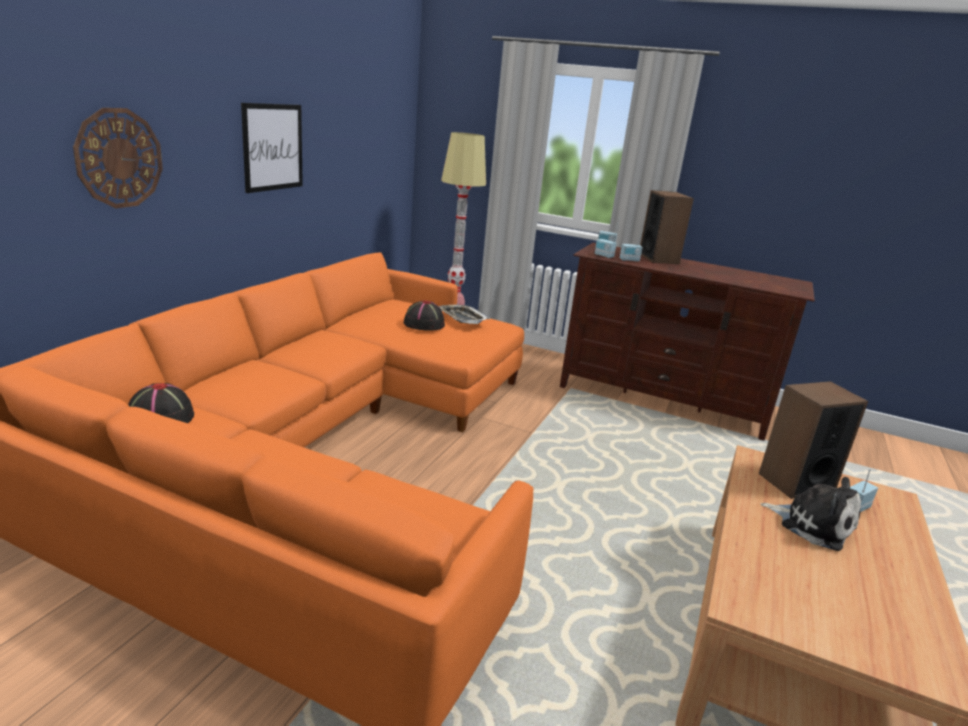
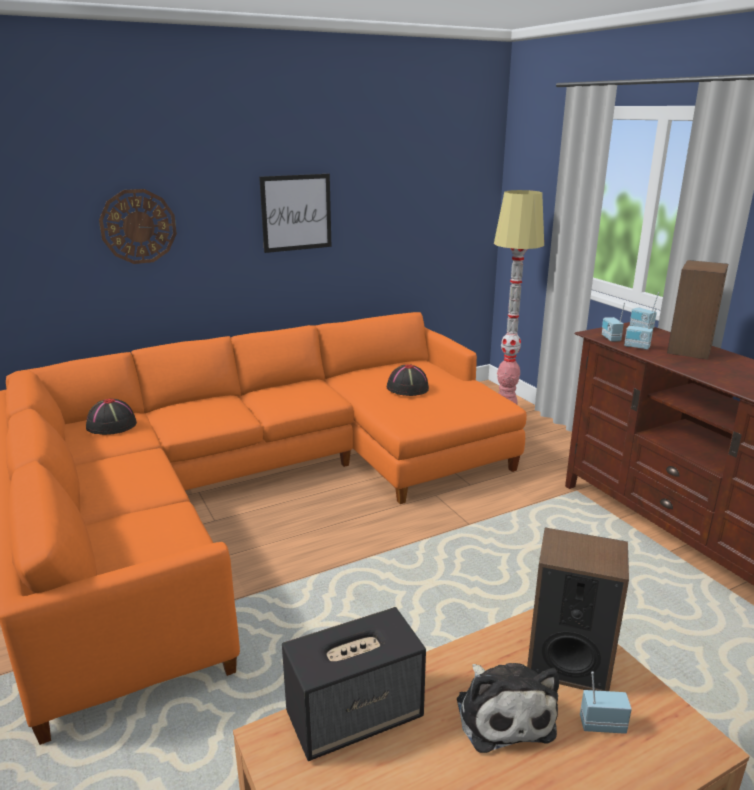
camera: 40 degrees right, 0 degrees up
tray [439,305,490,324] -> none
none -> speaker [282,607,426,761]

